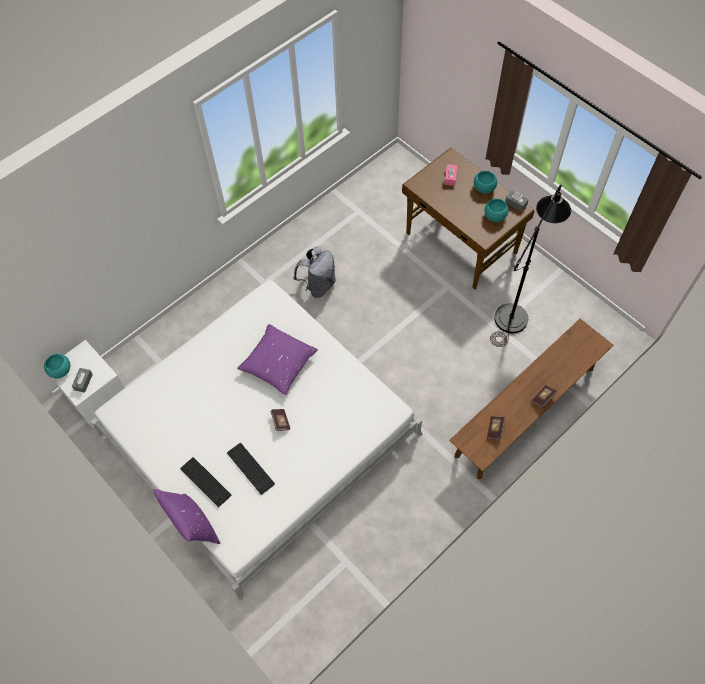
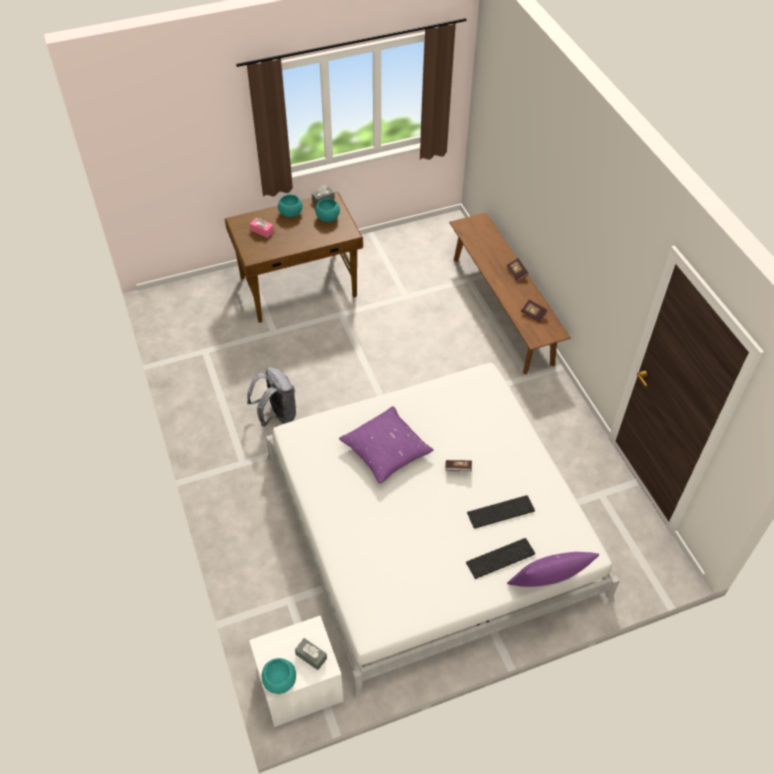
camera: 70 degrees left, 10 degrees down
black floor lamp [490,185,571,347] -> none

